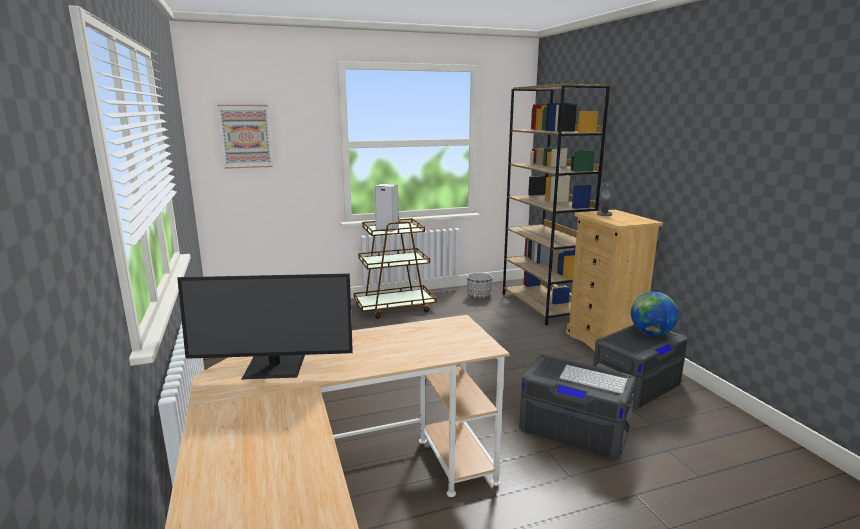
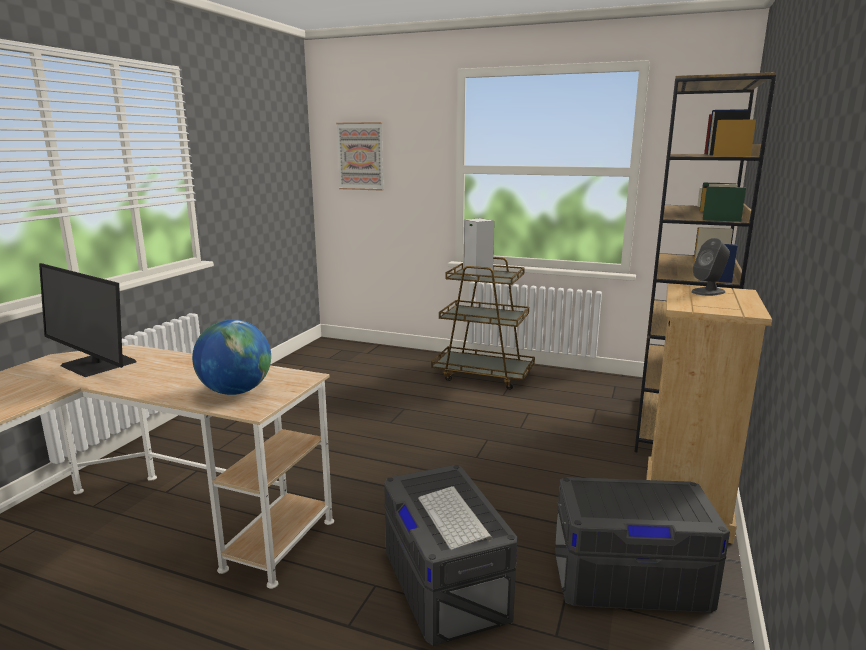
camera: 40 degrees right, 0 degrees up
planter [467,272,493,299] -> none
globe [631,292,678,336] -> globe moved to [192,319,271,395]

